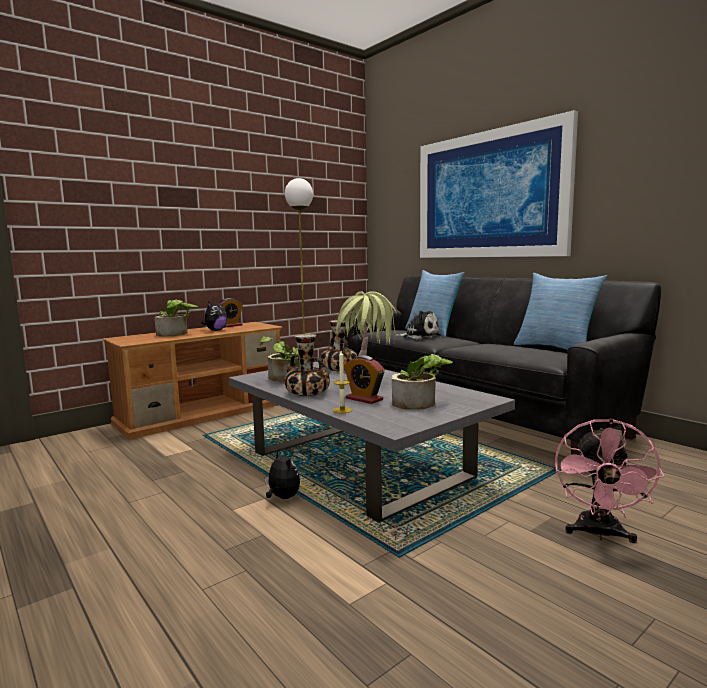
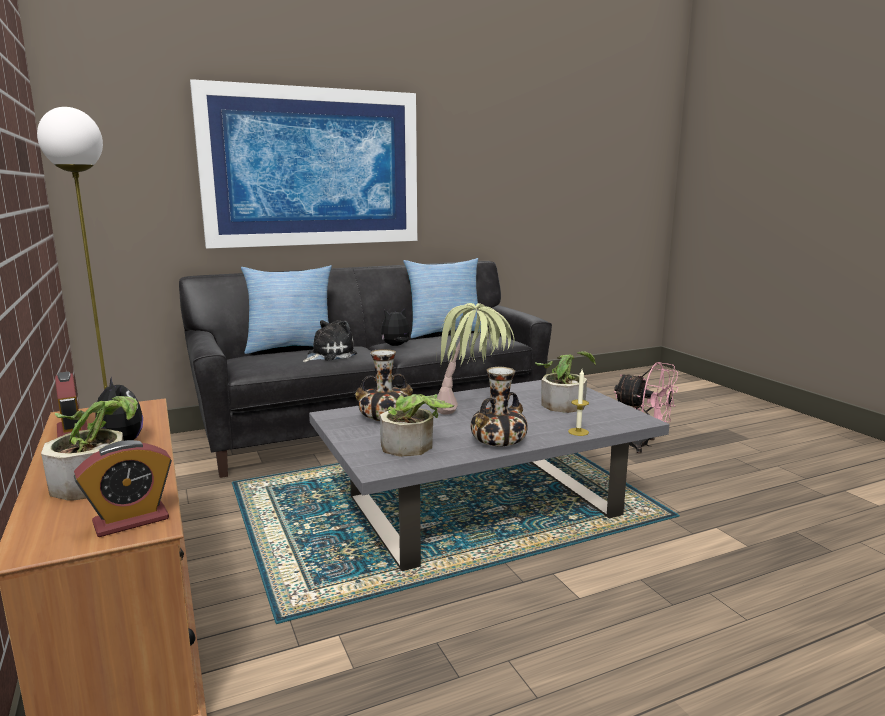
camera: 75 degrees left, 5 degrees up
plush toy [265,450,300,499] -> plush toy moved to [381,309,410,346]
alarm clock [344,355,385,404] -> alarm clock moved to [74,440,172,537]

